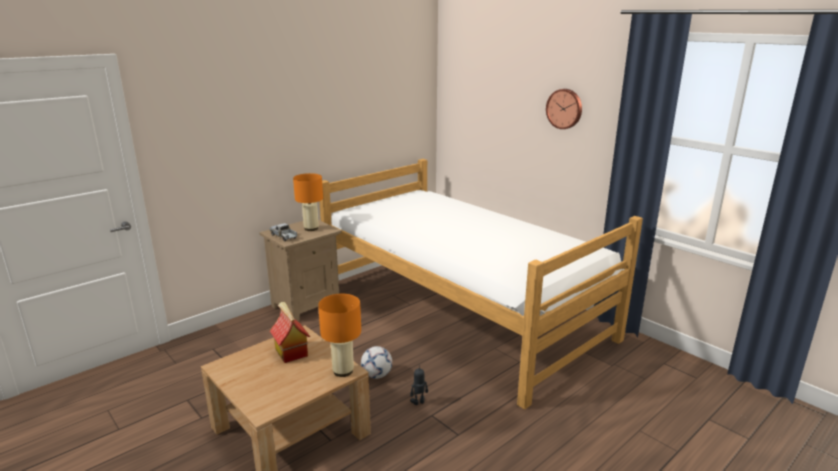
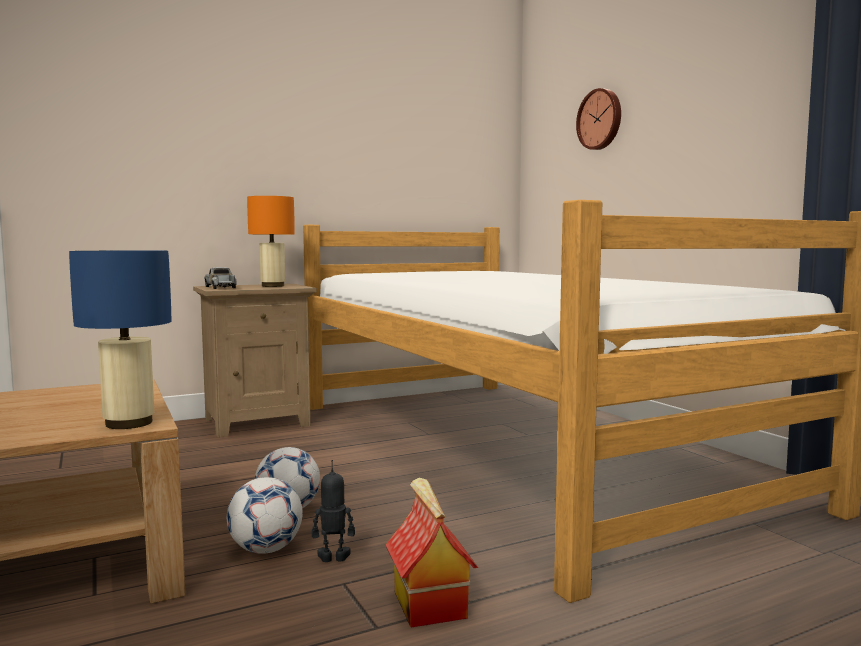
camera: 15 degrees right, 15 degrees down
toy house [270,302,310,363] -> toy house moved to [385,477,478,628]
orange table lamp [318,294,361,377] -> blue table lamp [69,250,171,429]
wall clock [546,89,582,129] -> wall clock moved to [576,88,621,150]
none -> football [227,477,303,554]

